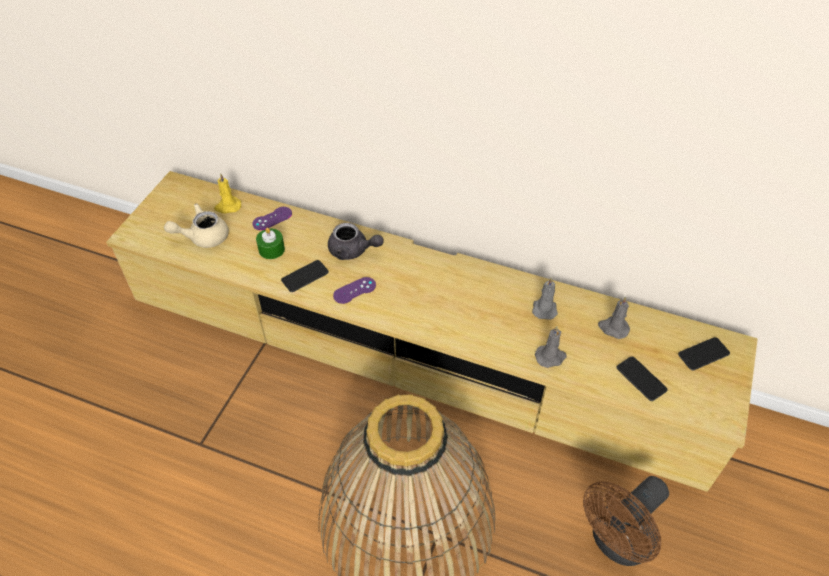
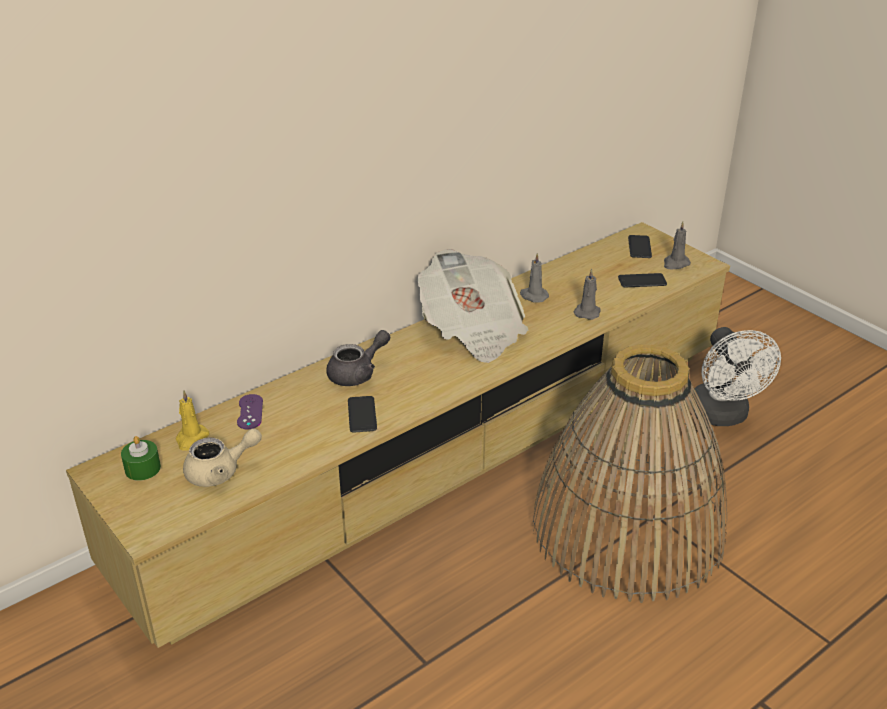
camera: 60 degrees left, 15 degrees down
beige teapot [164,203,229,248] -> beige teapot turned 120 degrees counterclockwise [183,428,262,487]
green candle [256,228,285,259] -> green candle moved to [121,436,161,481]
purple game controller [333,277,376,304] -> none
brown fan [583,476,669,566] -> white fan [693,327,781,426]
grey candle [598,296,630,339] -> grey candle moved to [664,222,691,269]
none -> newspaper [417,249,528,363]

